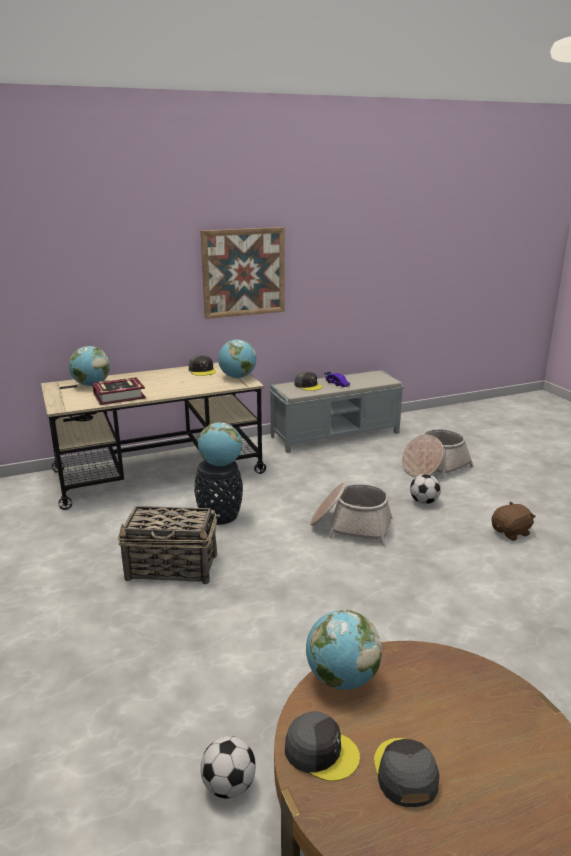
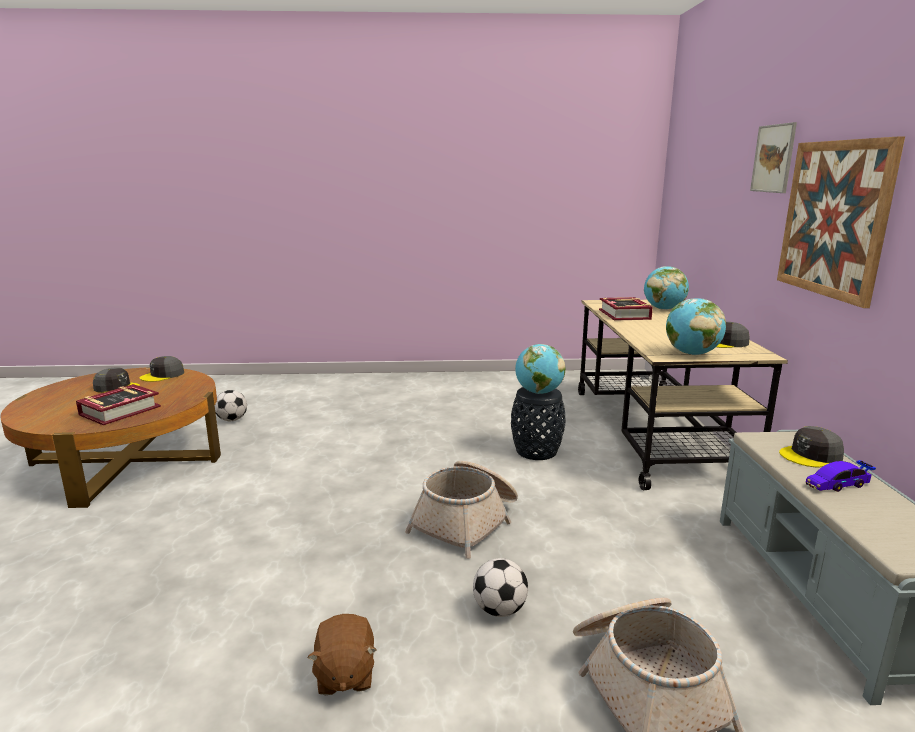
camera: 110 degrees right, 5 degrees down
basket [117,506,217,584] -> none
globe [306,610,382,690] -> none
none -> book [76,384,161,425]
none -> picture [750,122,797,193]

